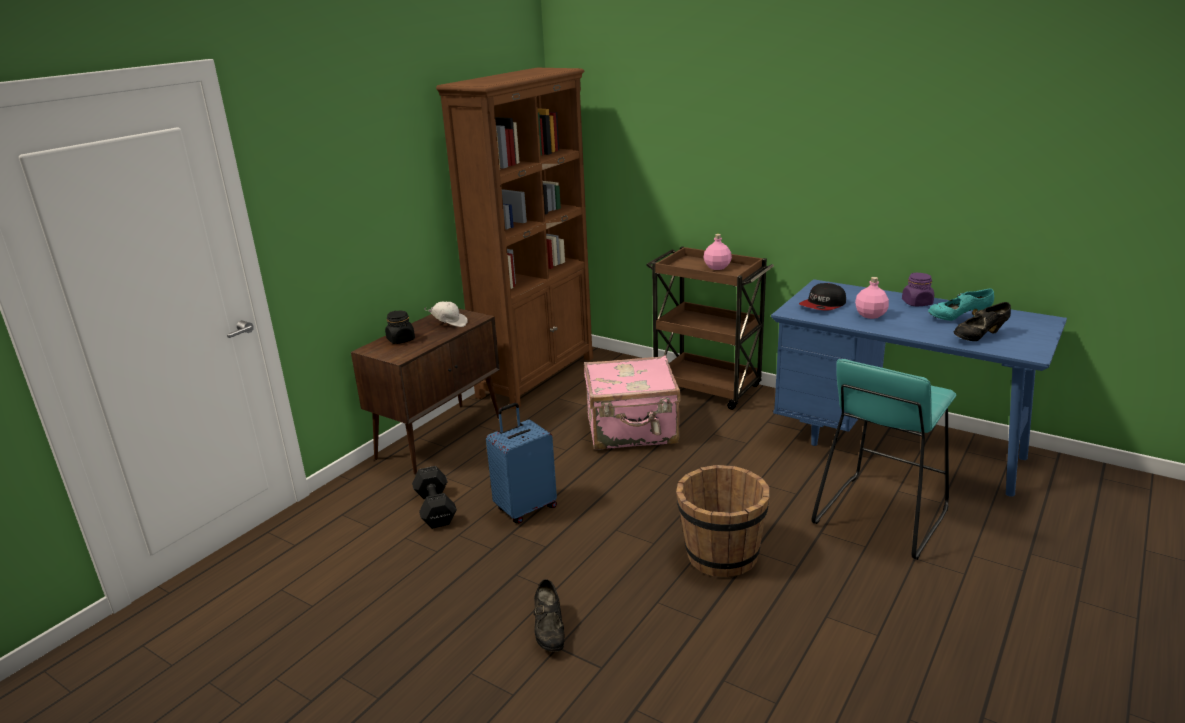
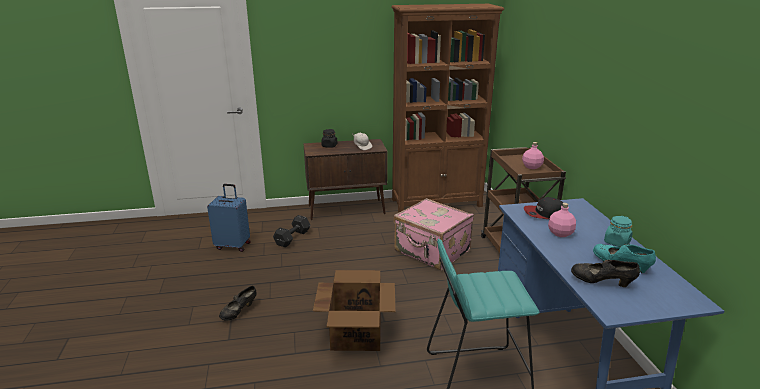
camera: 45 degrees right, 0 degrees up
blue suitcase [486,403,557,524] -> blue suitcase moved to [207,184,251,252]
brown bucket [676,465,770,578] -> cardboard box [313,270,395,351]
purple jar [902,273,934,306] -> turquoise jar [604,216,633,247]

